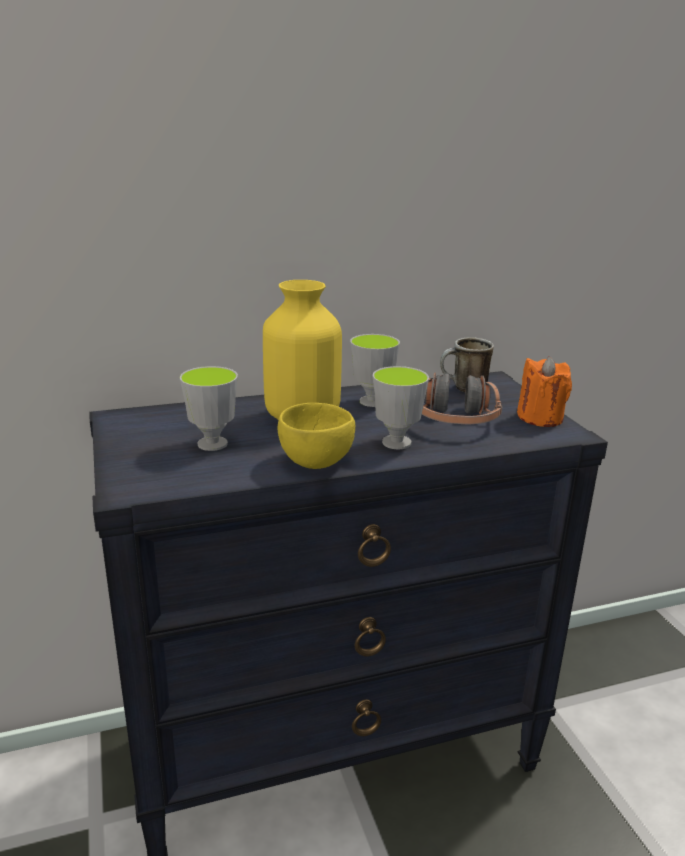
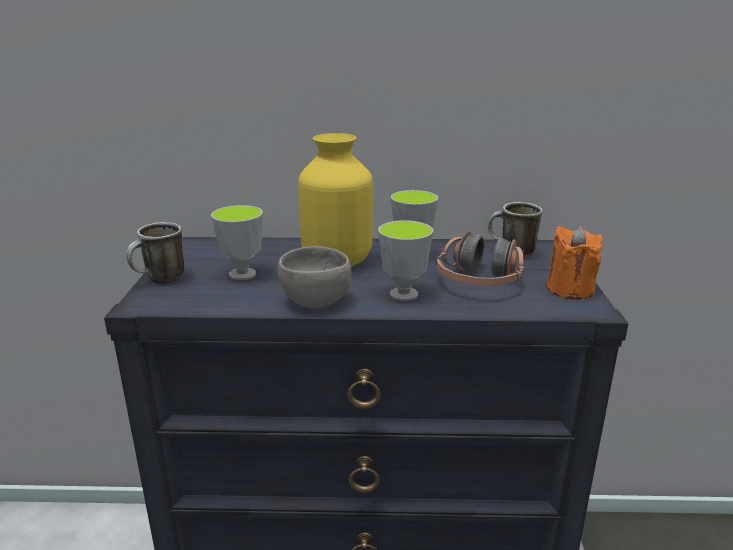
camera: 20 degrees right, 0 degrees up
yellow bowl [278,403,355,469] -> grey bowl [278,246,352,308]
none -> mug [126,222,185,284]

